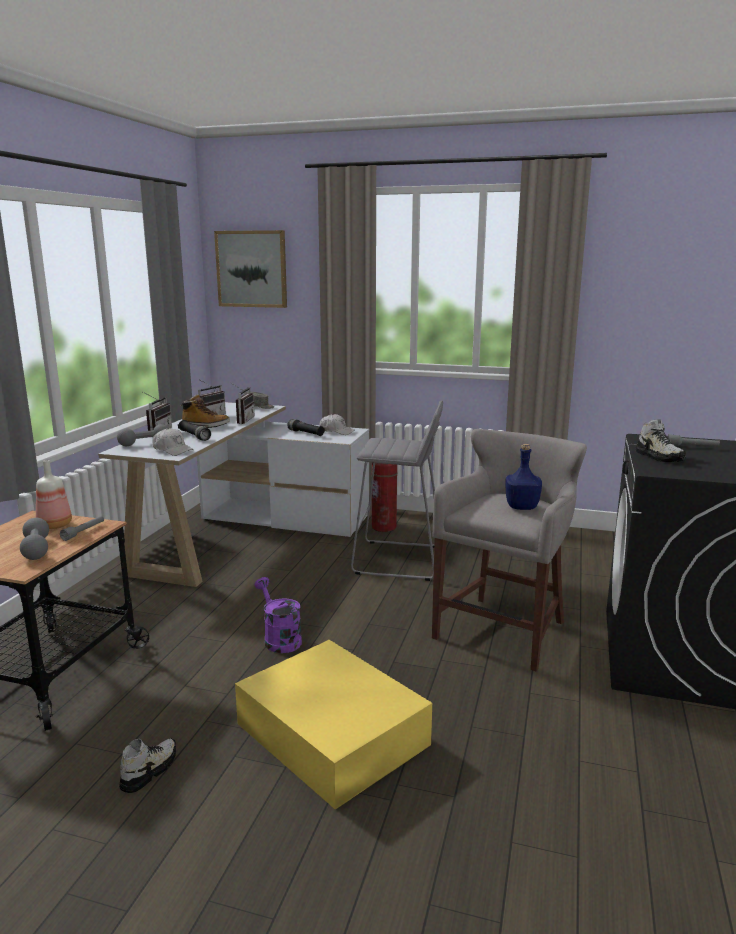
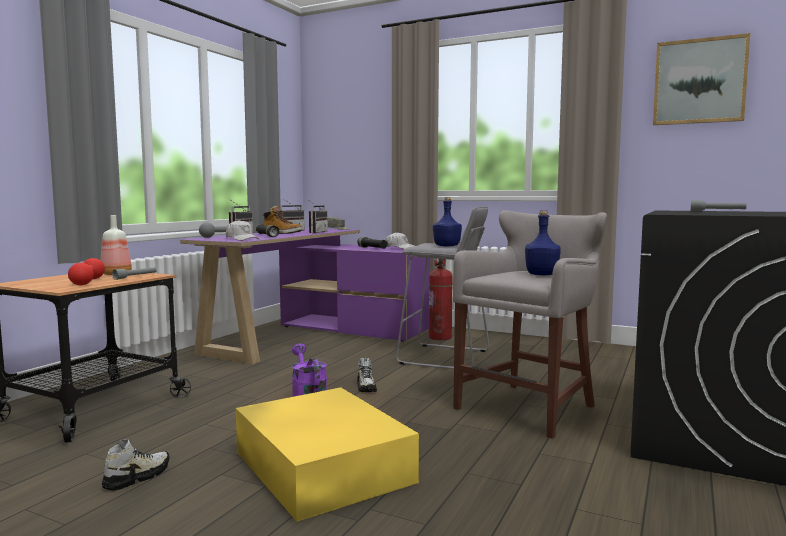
camera: 10 degrees right, 10 degrees down
grey dumbbell [20,518,49,560] -> red dumbbell [68,258,105,285]
white desk [98,402,369,587] -> purple desk [180,228,430,364]
picture [214,230,287,308] -> picture moved to [653,33,750,125]
shoe [636,419,686,462] -> shoe moved to [357,358,377,392]
none -> blue bottle [433,197,462,247]

